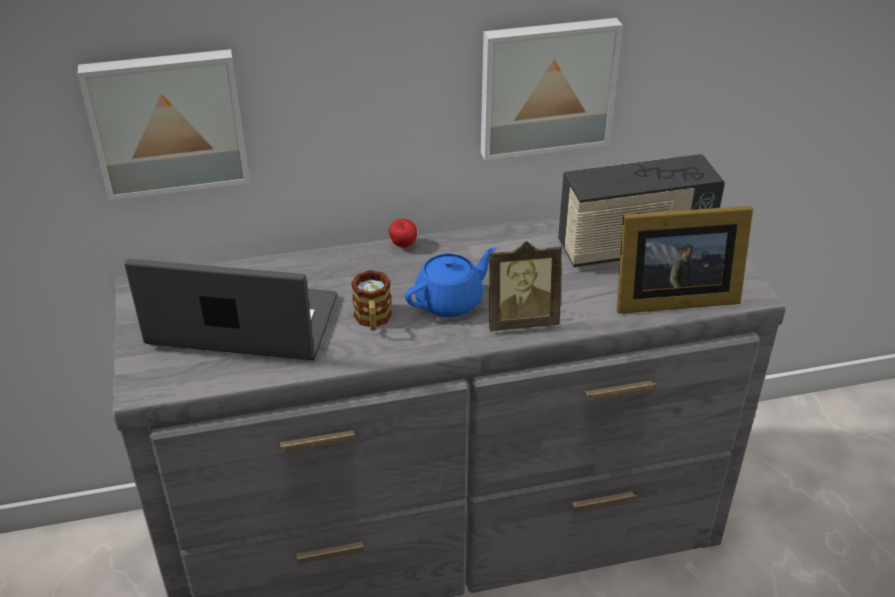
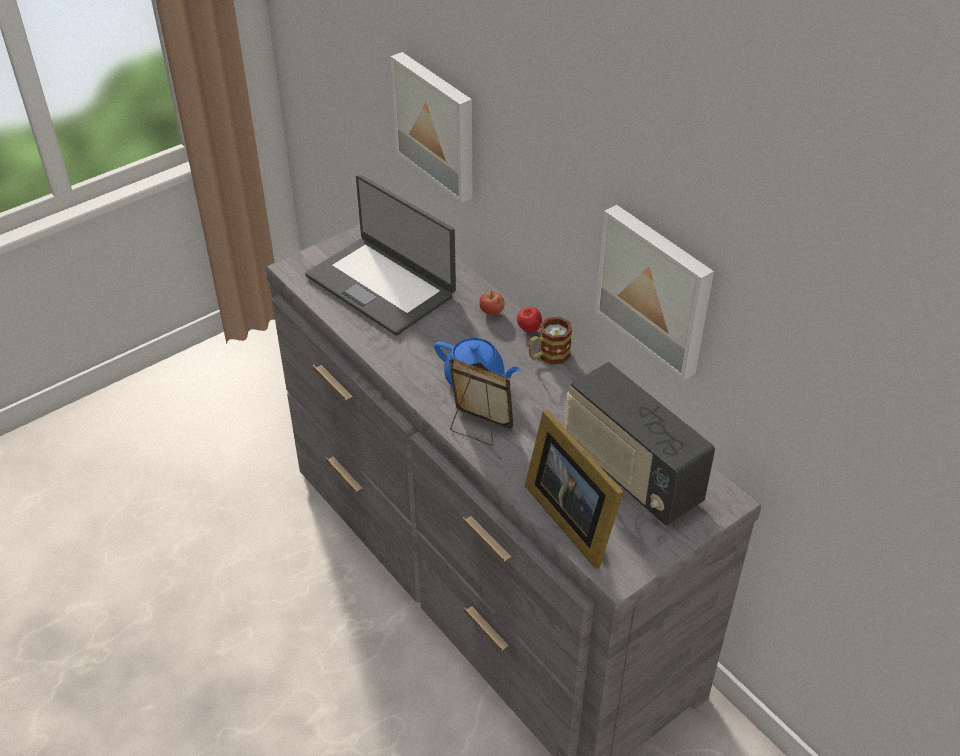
camera: 65 degrees right, 5 degrees up
laptop [124,259,337,360] -> laptop turned 150 degrees clockwise [305,175,456,336]
mug [351,270,392,331] -> mug moved to [528,317,572,365]
picture frame [489,241,562,331] -> picture frame turned 150 degrees clockwise [449,358,513,446]
none -> apple [479,291,504,316]

